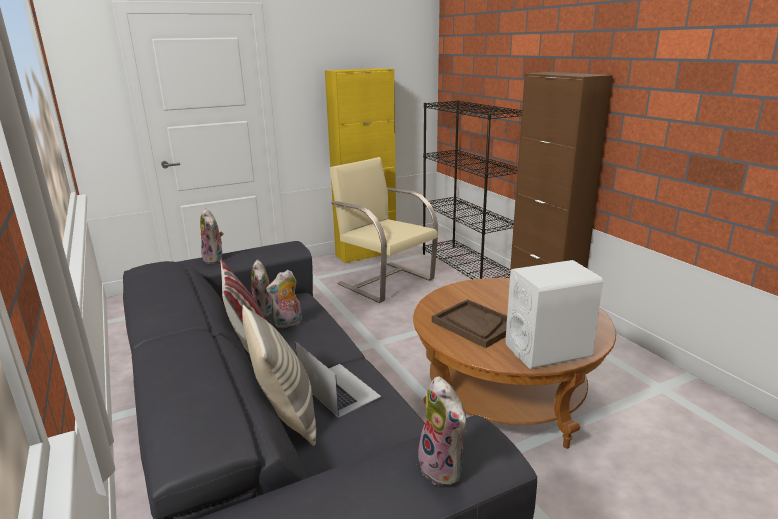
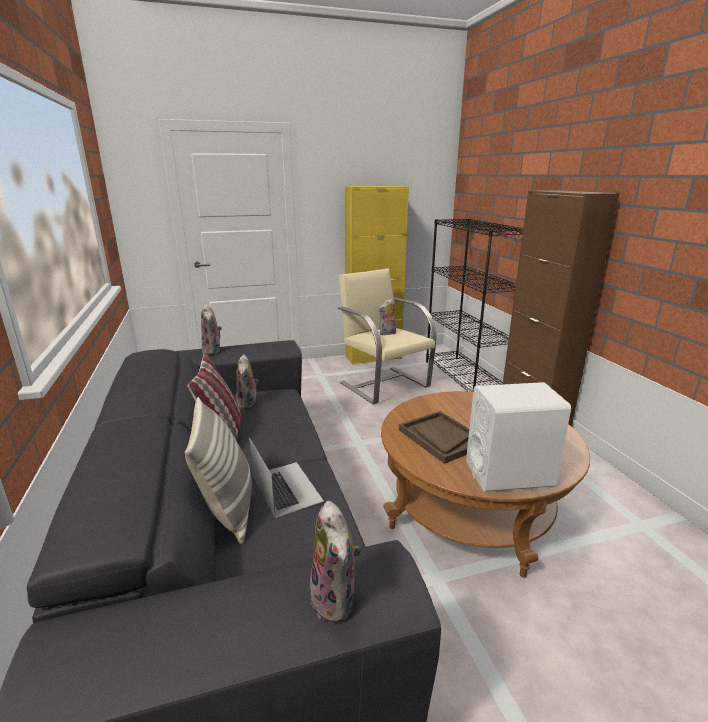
camera: 10 degrees right, 0 degrees up
plush toy [266,270,302,328] -> plush toy moved to [378,299,396,335]

